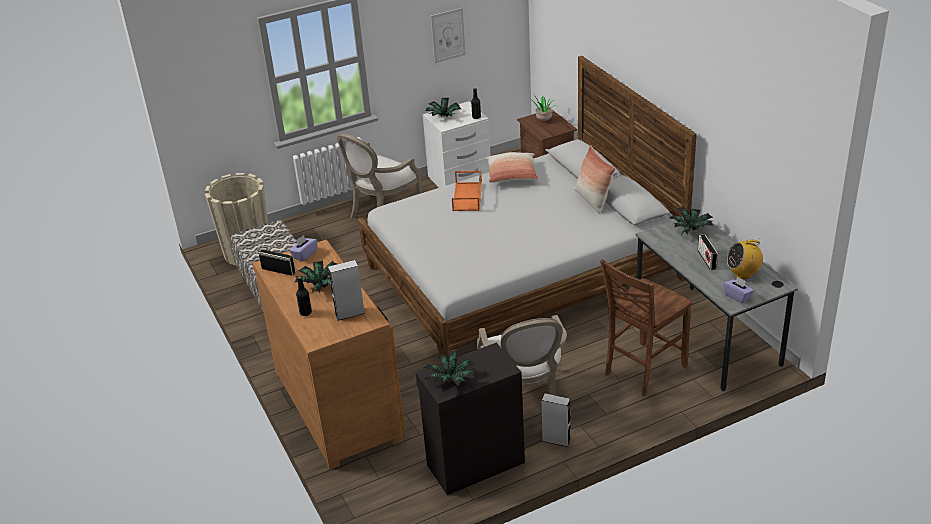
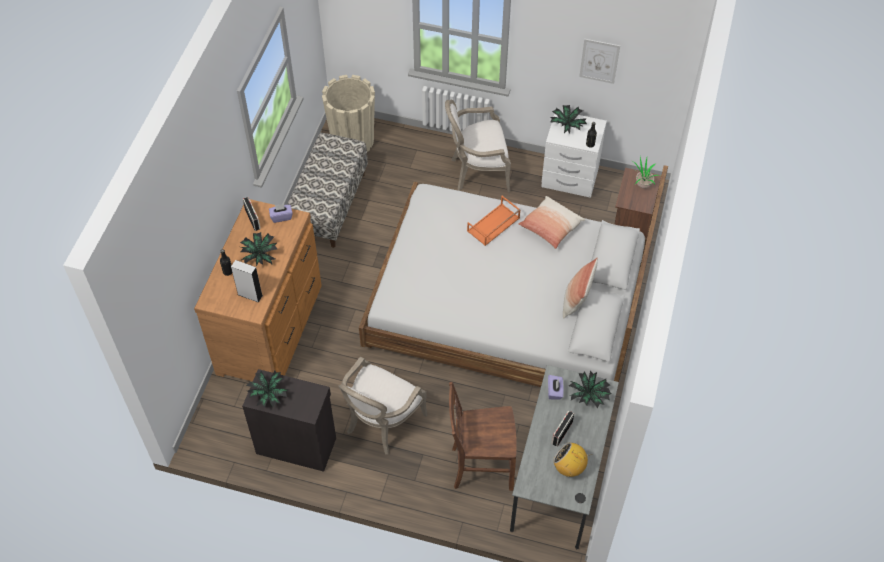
camera: 40 degrees right, 20 degrees up
grey speaker [542,394,571,447] -> none
purple tissue box [723,277,754,303] -> purple tissue box moved to [548,375,564,400]

